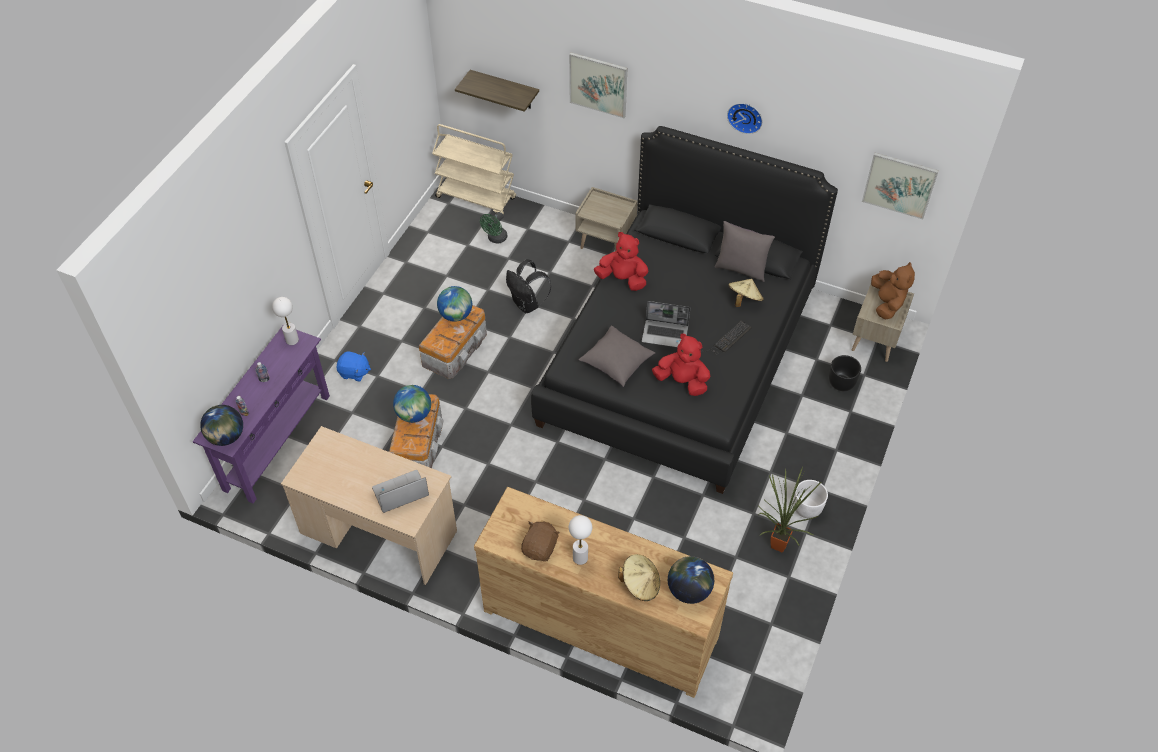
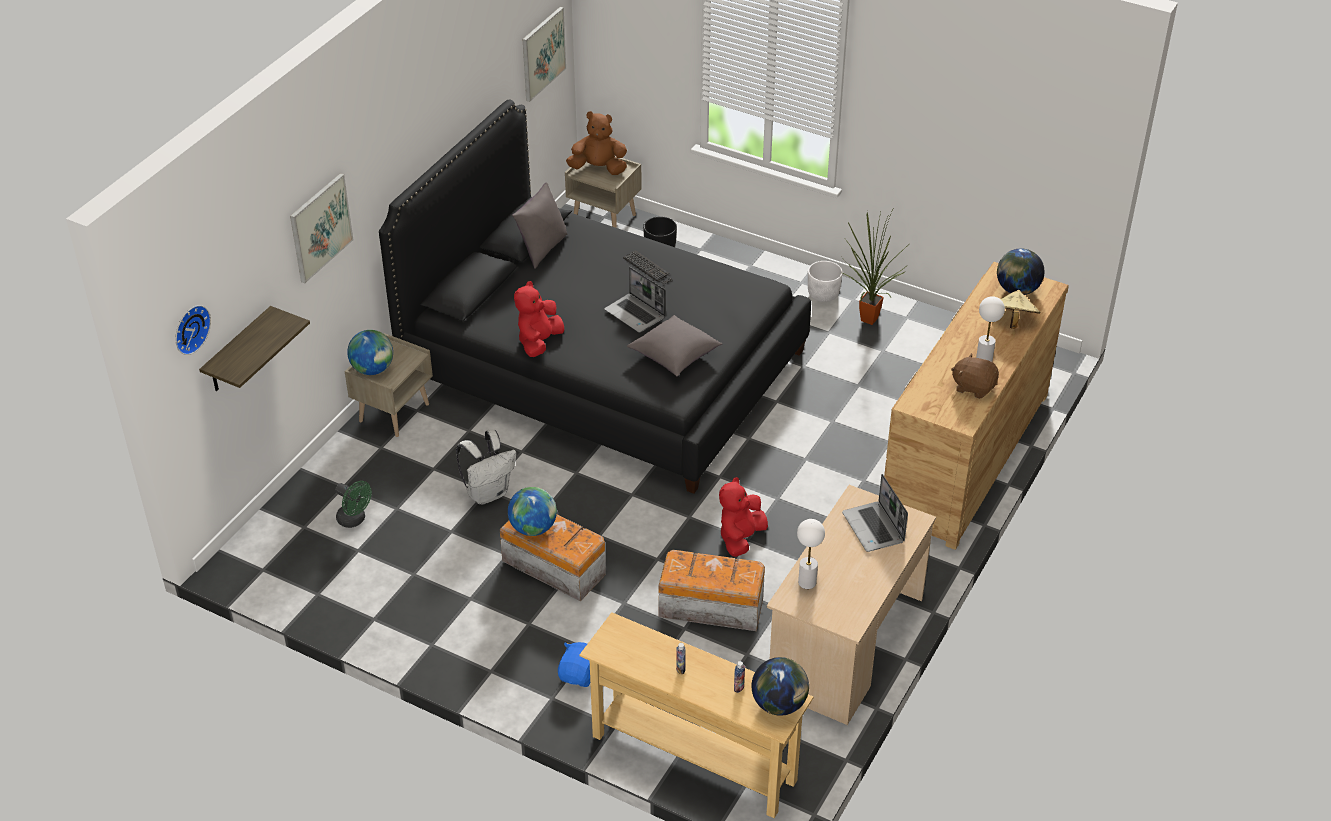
camera: 85 degrees left, 10 degrees down
purple console table [193,326,330,503] -> beige console table [580,612,814,818]
white table lamp [272,297,299,345] -> white table lamp moved to [797,519,825,589]
globe [393,385,431,423] -> globe moved to [347,330,393,375]
beige cart [432,124,516,214] -> none
black backpack [506,259,552,313] -> white backpack [456,429,516,504]
laptop [642,301,690,347] -> laptop turned 120 degrees clockwise [604,267,666,333]
red plush toy [652,334,710,396] -> red plush toy moved to [719,477,768,557]
wall clock [727,103,763,134] -> wall clock moved to [175,305,211,355]
beige hat [728,279,764,307] -> none

